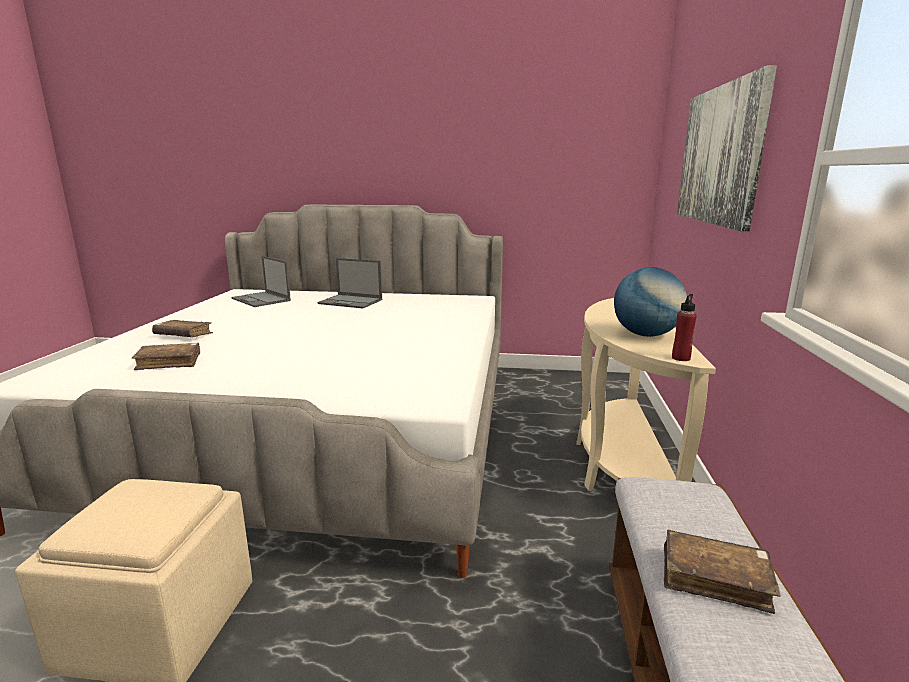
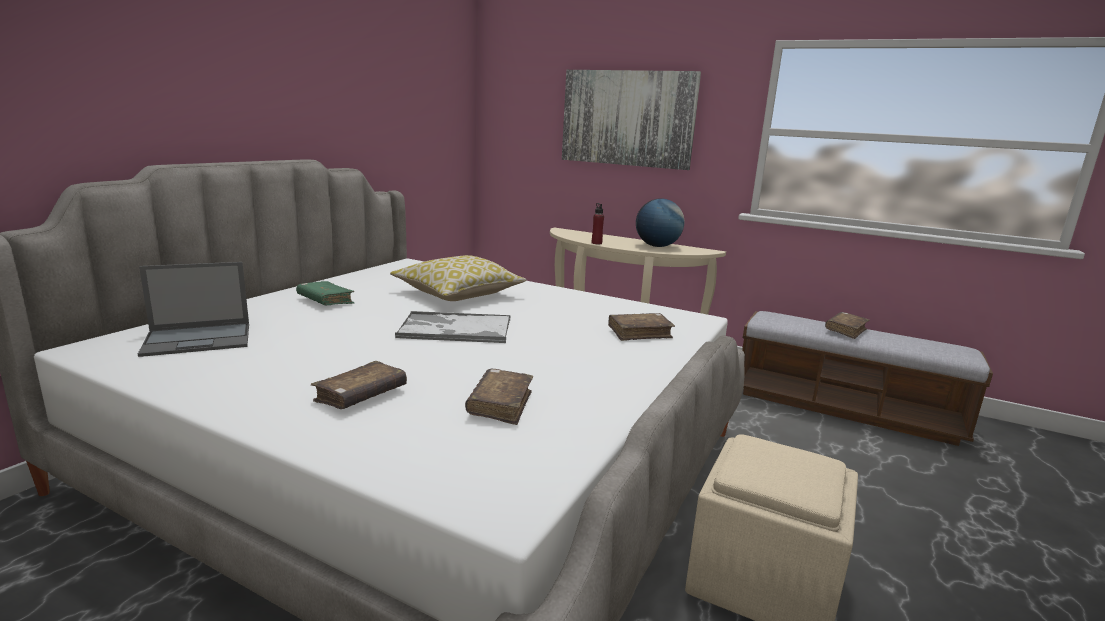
camera: 70 degrees left, 0 degrees up
laptop [317,258,382,308] -> green book [296,281,355,305]
red bottle [672,294,697,361] -> red bottle moved to [592,203,604,244]
none -> pillow [390,255,527,301]
none -> tray [395,311,510,343]
none -> brown book [608,313,675,341]

